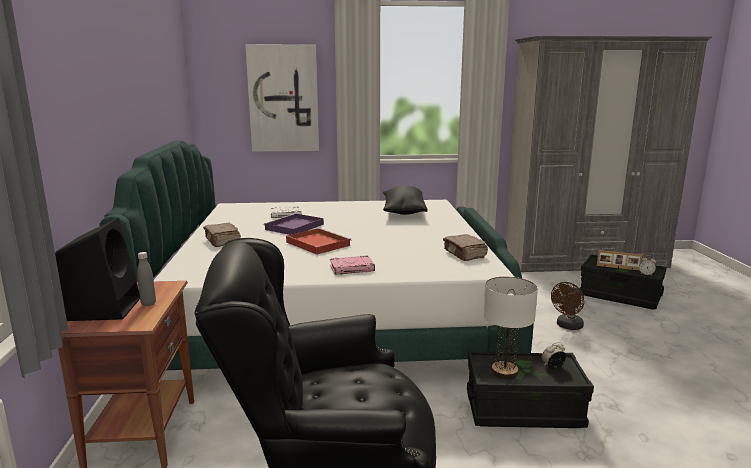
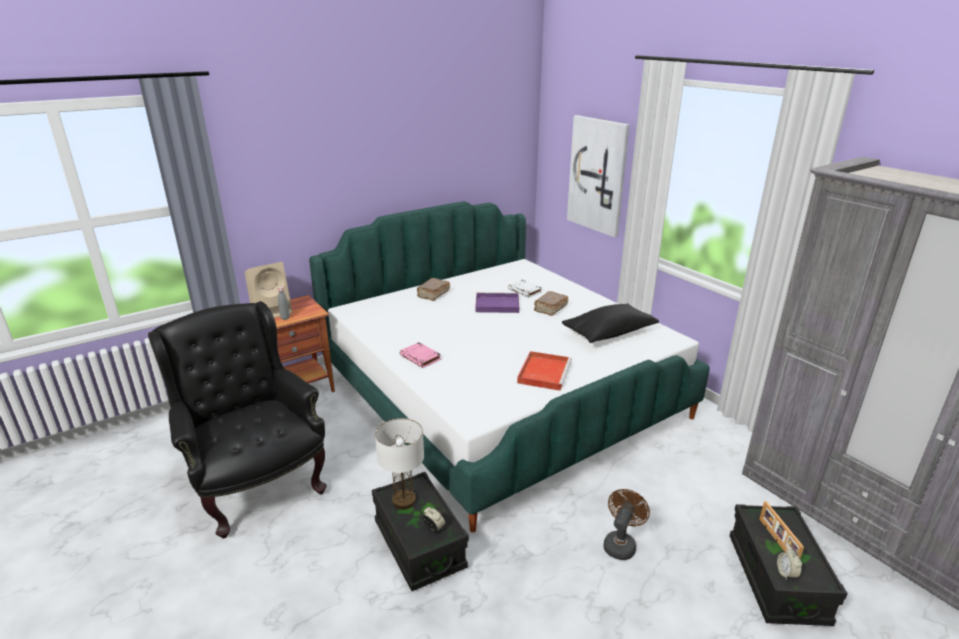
camera: 60 degrees right, 10 degrees up
black speaker [55,218,140,321] -> beige speaker [244,262,293,318]
red tray [286,228,351,255] -> red tray moved to [517,351,572,391]
brown book [443,234,488,261] -> brown book moved to [534,291,569,316]
brown fan [551,282,584,330] -> brown fan turned 105 degrees clockwise [603,489,650,560]

